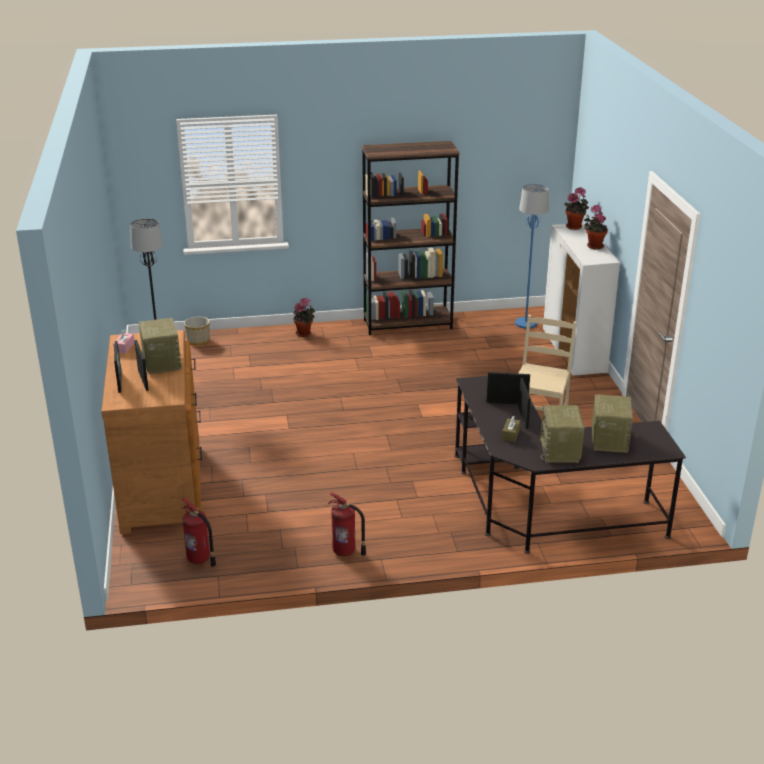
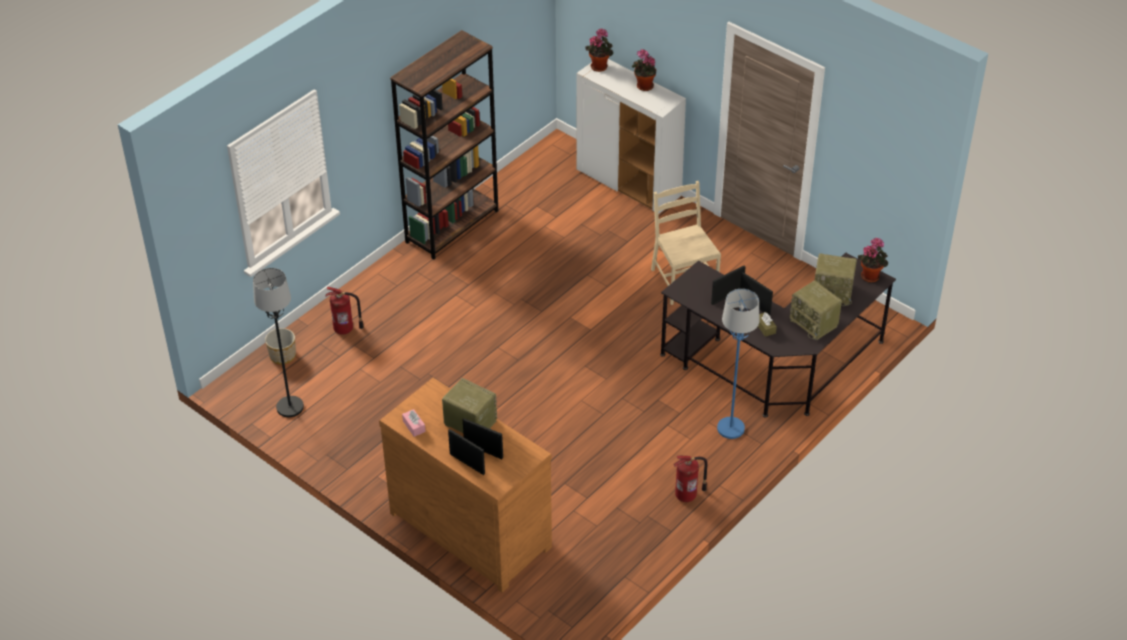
camera: 40 degrees left, 15 degrees up
fire extinguisher [182,498,216,567] -> fire extinguisher moved to [325,287,364,334]
potted plant [293,298,315,337] -> potted plant moved to [858,238,888,283]
blue floor lamp [515,184,549,329] -> blue floor lamp moved to [717,289,759,439]
radio [592,394,633,453] -> radio turned 135 degrees clockwise [815,253,857,306]

